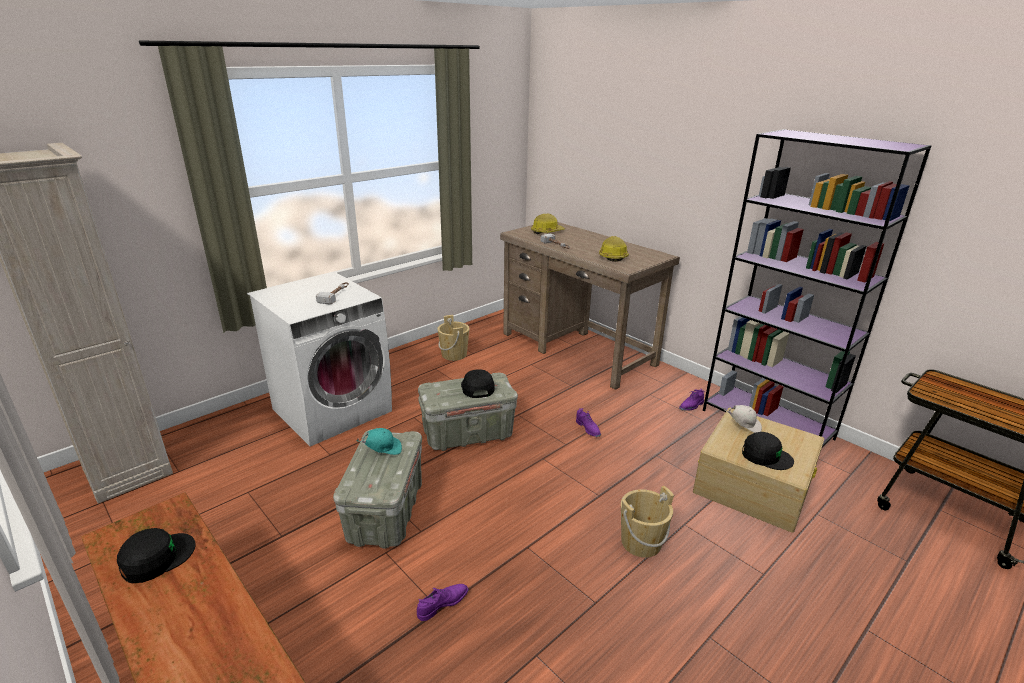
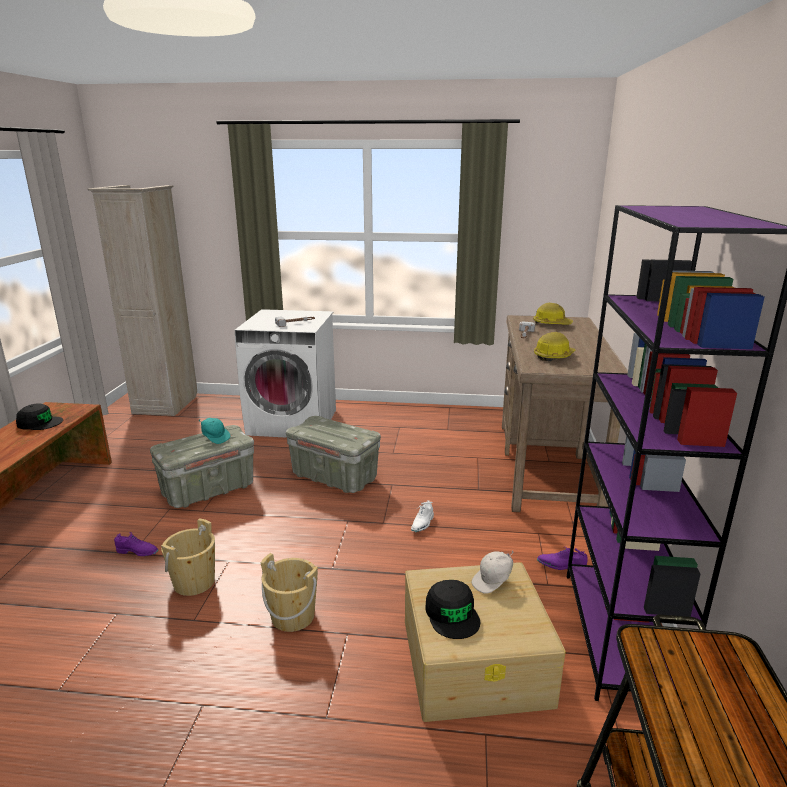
camera: 50 degrees right, 5 degrees down
beige bucket [437,315,470,361] -> beige bucket moved to [161,518,215,596]
black cap [461,369,495,398] -> none
purple shoe [576,408,601,437] -> white shoe [411,500,434,532]
white cap [723,405,762,433] -> white cap turned 75 degrees clockwise [472,550,513,594]

